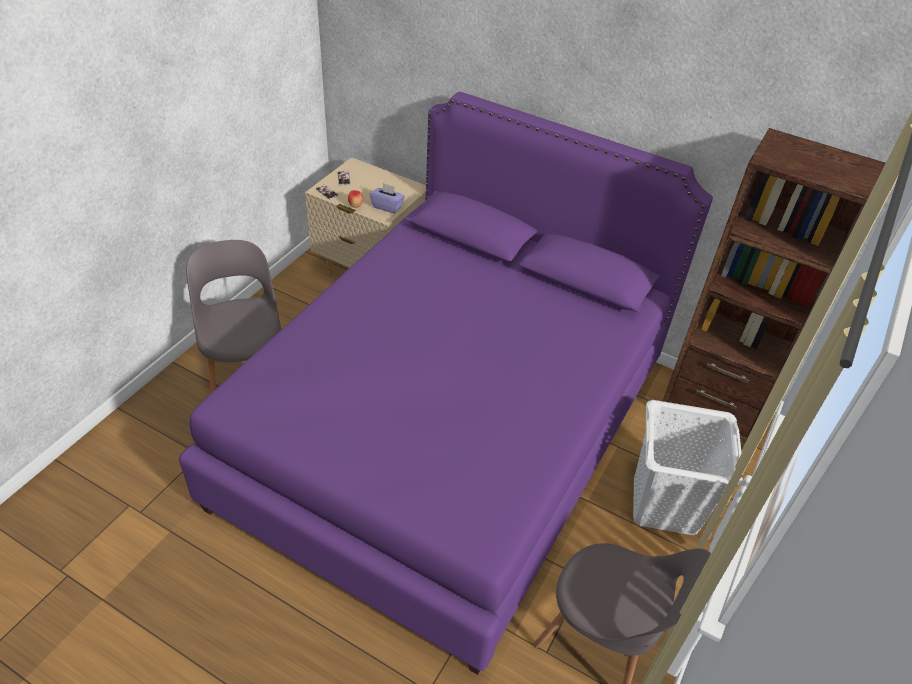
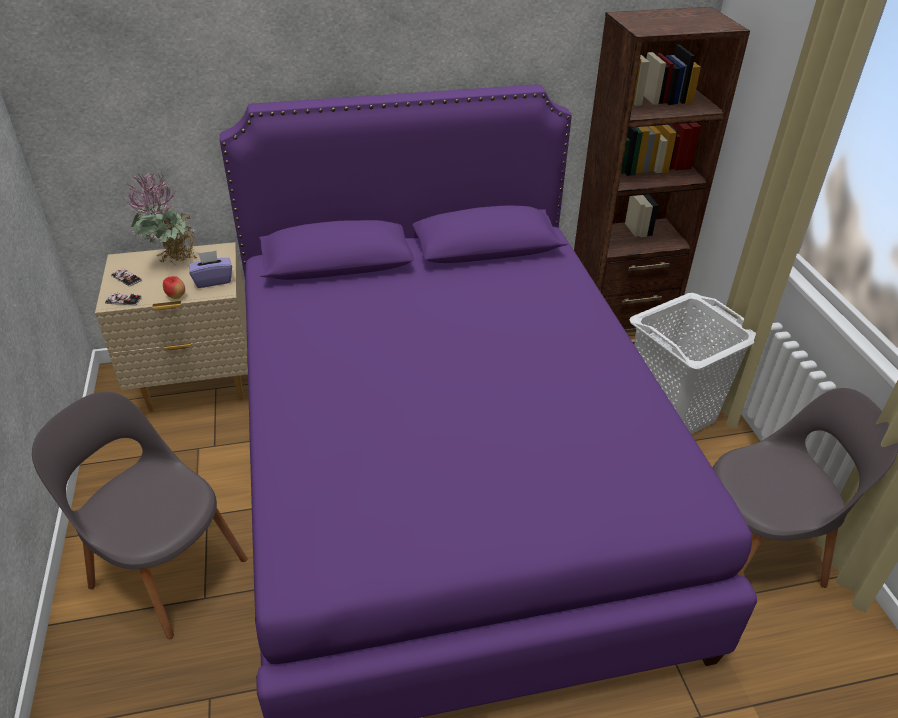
camera: 40 degrees left, 5 degrees down
none -> potted plant [123,172,197,263]

